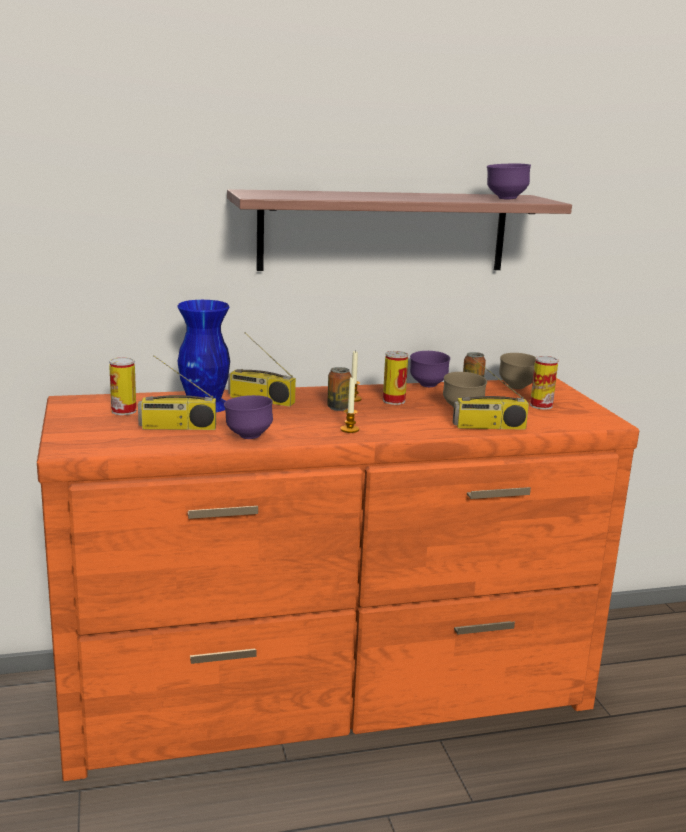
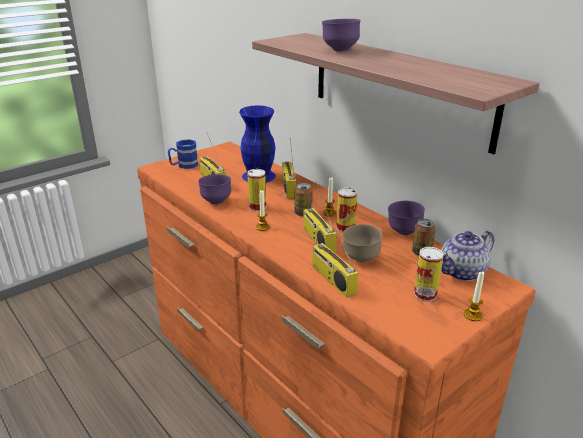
camera: 65 degrees right, 10 degrees up
can [109,357,136,415] -> can moved to [247,169,266,211]
purple bowl [487,164,531,199] -> purple bowl moved to [322,19,361,51]
brown bowl [499,353,536,389] -> teapot [441,231,494,281]
none -> blue mug [168,139,198,169]
none -> radio [303,181,336,253]
none -> candle [464,272,484,321]

